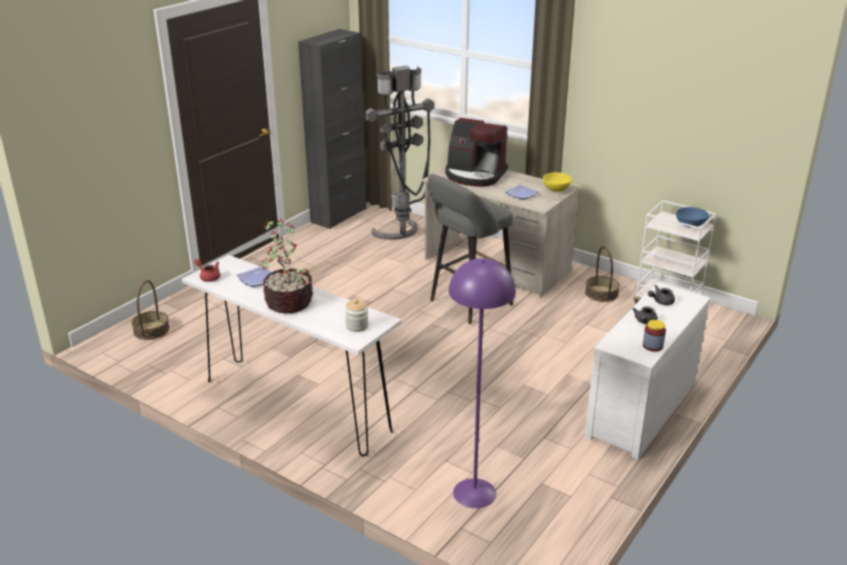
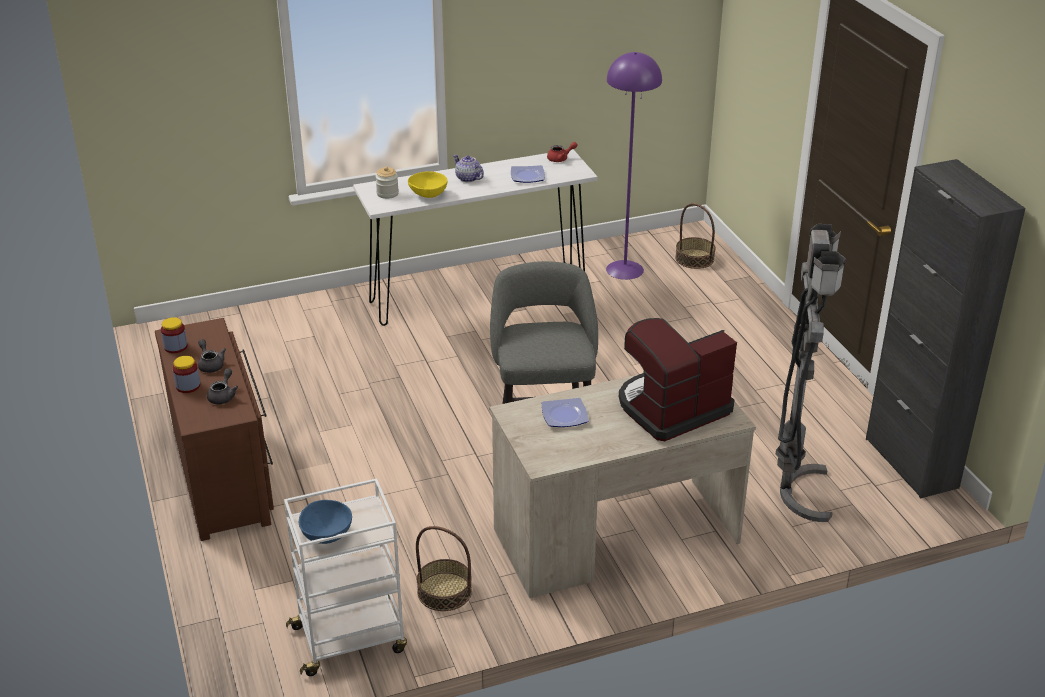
camera: 125 degrees right, 5 degrees up
potted plant [263,219,313,314] -> teapot [453,155,484,182]
purple floor lamp [449,258,516,508] -> purple floor lamp moved to [606,52,662,280]
yellow bowl [543,172,572,192] -> yellow bowl moved to [408,171,448,198]
white dresser [585,282,711,459] -> brown dresser [155,318,274,541]
none -> jar [173,356,200,393]

